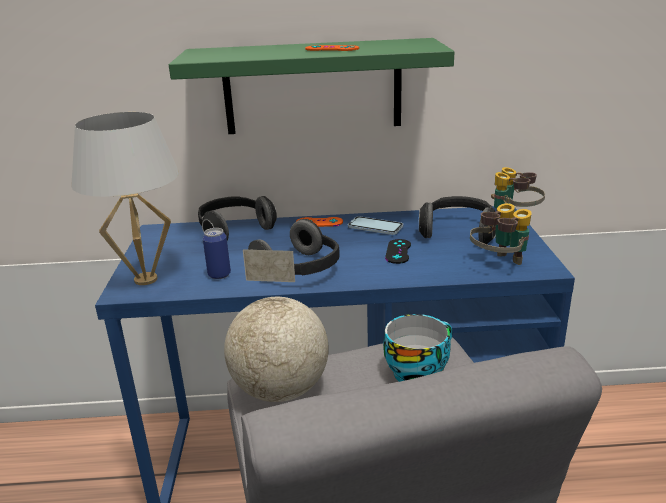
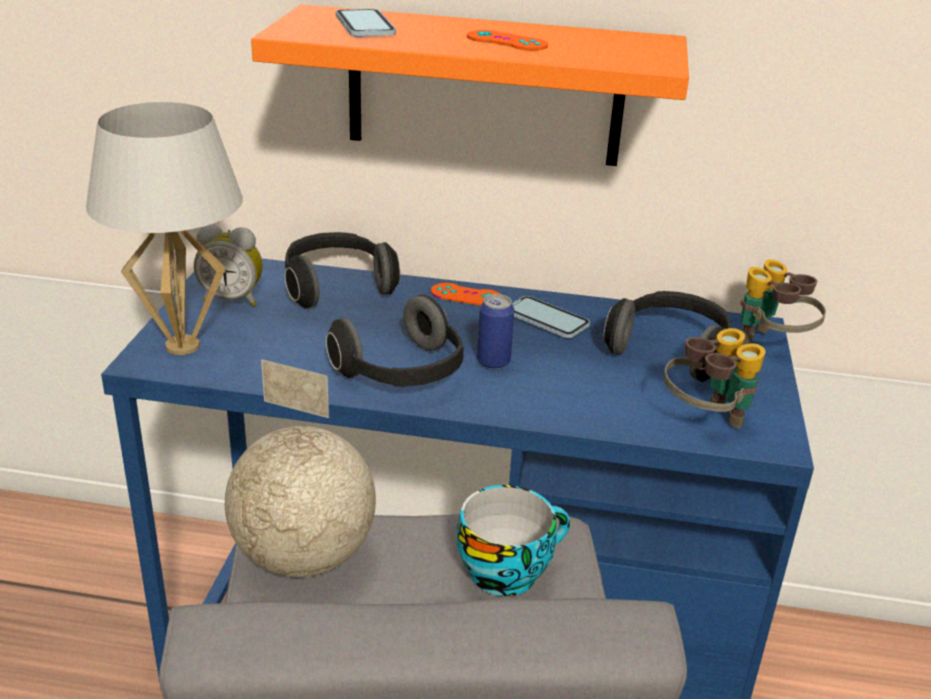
camera: 10 degrees right, 5 degrees up
green shelf [169,38,454,134] -> orange shelf [251,4,689,166]
can [203,228,231,279] -> can moved to [477,294,514,369]
black game controller [385,239,411,264] -> none
none -> alarm clock [194,224,263,307]
none -> phone [336,9,396,37]

